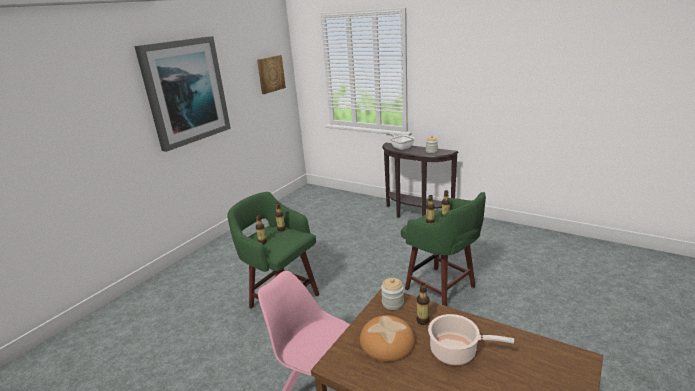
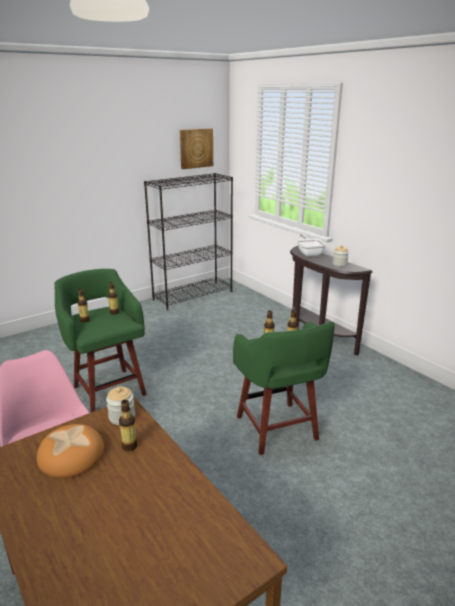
camera: 20 degrees right, 0 degrees up
picture [134,36,231,152] -> none
cooking pot [428,314,514,365] -> none
none -> black bookcase [144,173,233,310]

